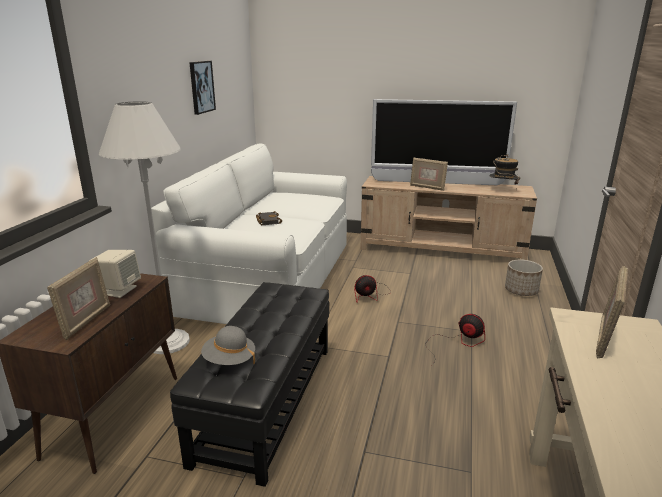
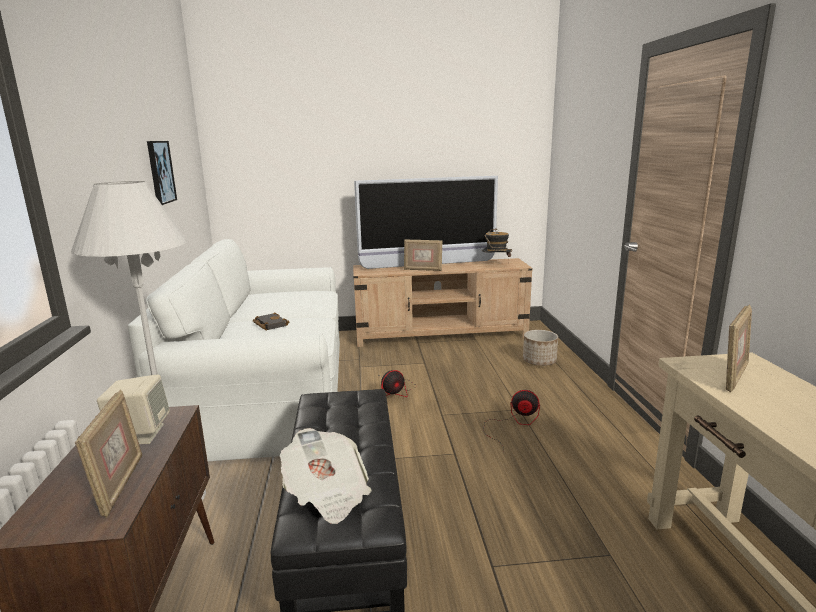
camera: 20 degrees left, 5 degrees down
grey hat [201,326,255,365] -> newspaper [280,428,372,524]
picture frame [596,266,628,358] -> picture frame turned 150 degrees counterclockwise [726,304,752,392]

